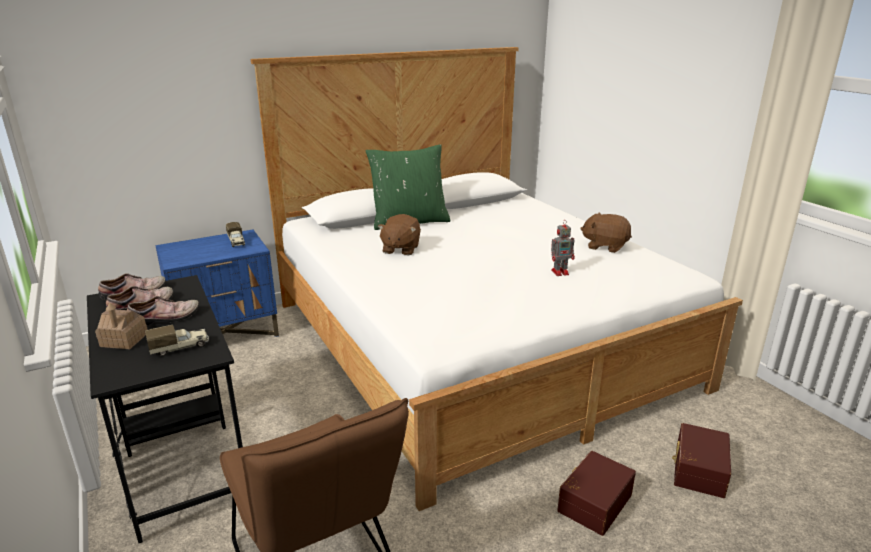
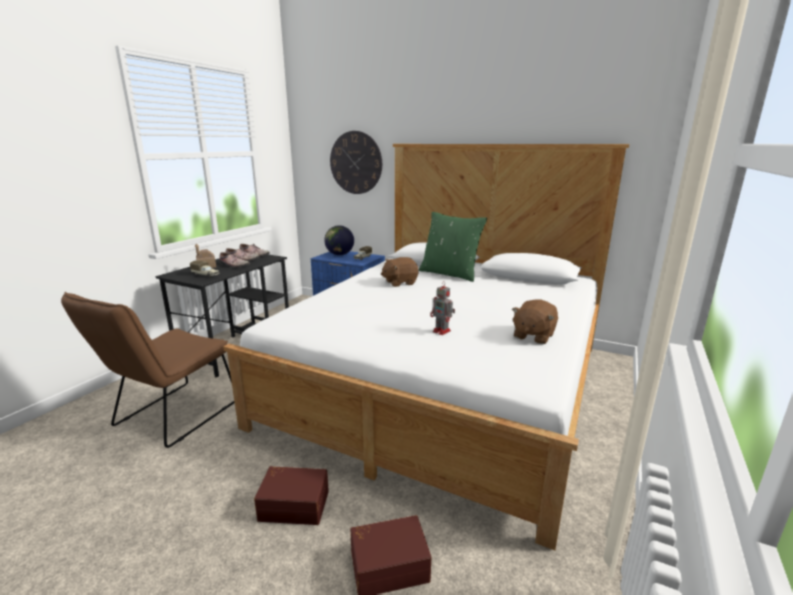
camera: 55 degrees right, 5 degrees down
brown plush toy [580,213,632,253] -> brown plush toy turned 135 degrees counterclockwise [512,299,558,344]
none -> globe [324,225,354,255]
none -> wall clock [330,131,382,194]

